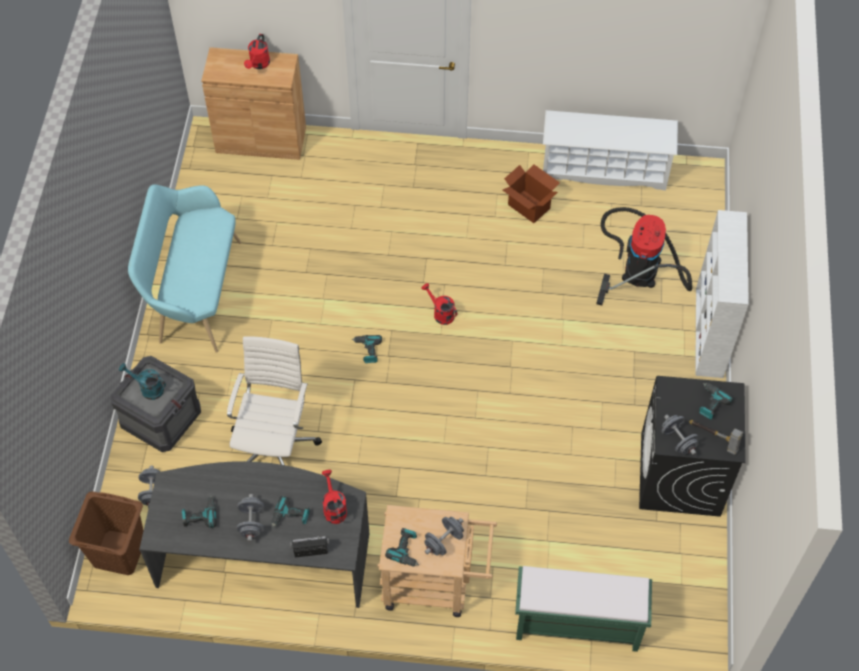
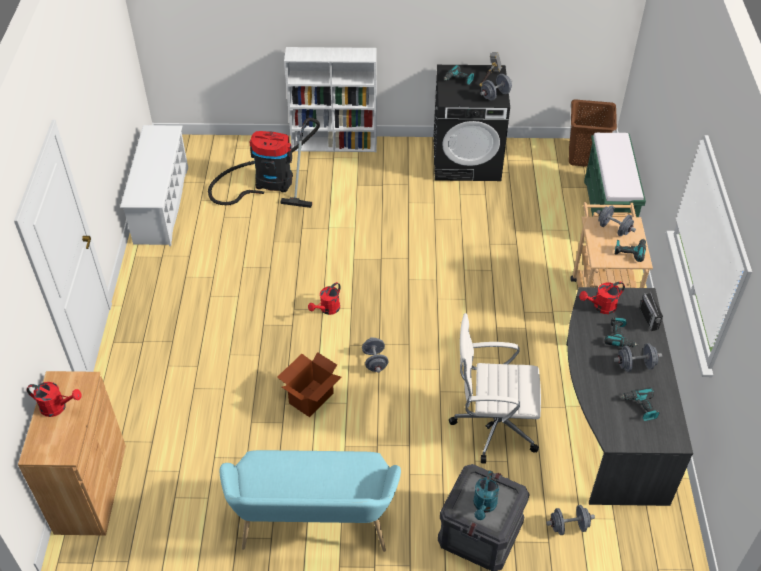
camera: 95 degrees left, 10 degrees down
brown laundry basket [69,491,144,575] -> brown laundry basket moved to [569,99,617,167]
power drill [352,335,382,363] -> grey dumbbell [362,337,388,373]
cardboard box [503,164,560,223] -> cardboard box moved to [277,352,341,417]

